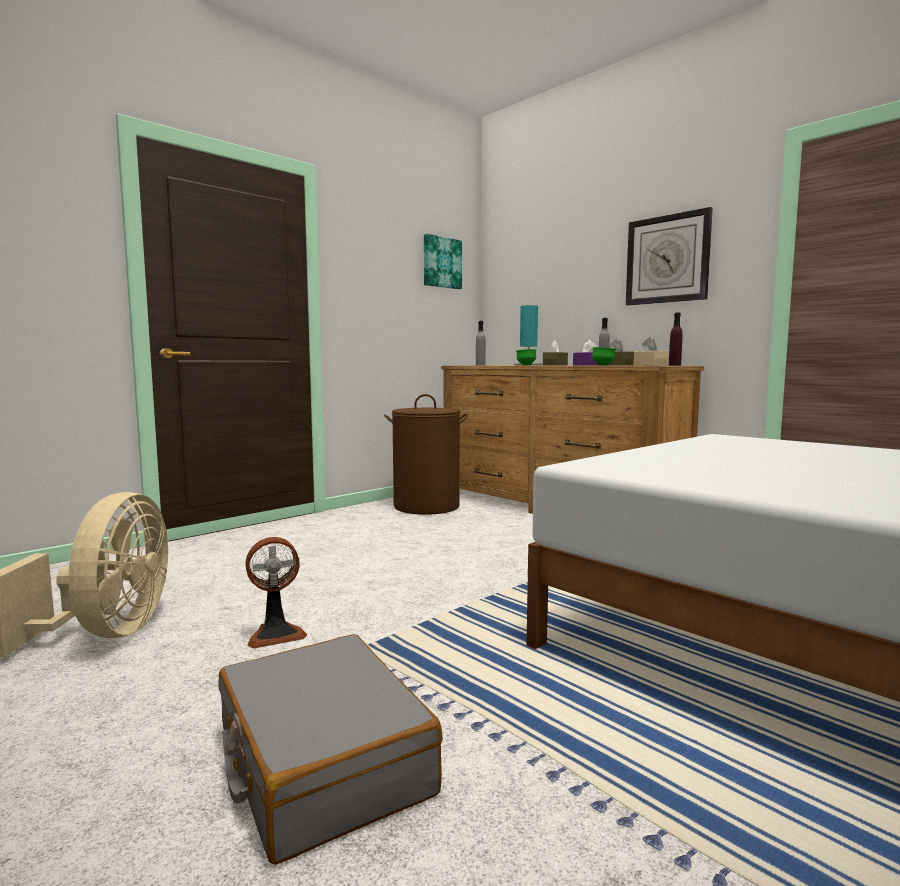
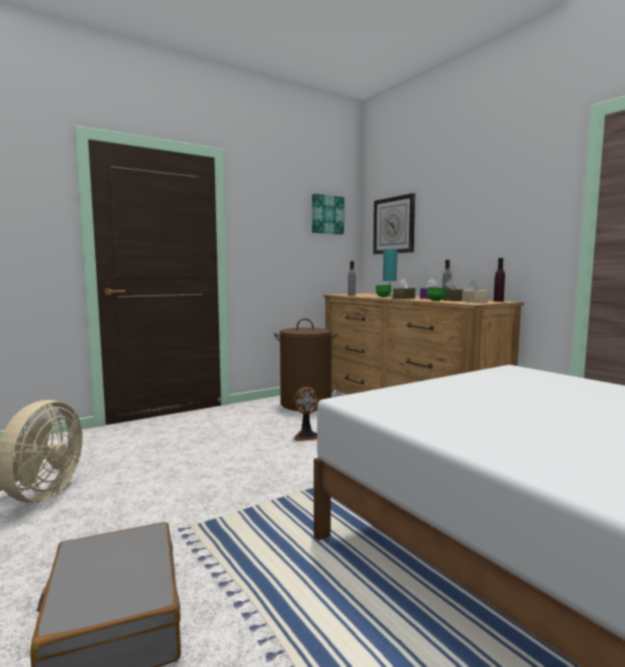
camera: 10 degrees right, 0 degrees up
fan [245,537,307,648] -> fan moved to [293,387,320,441]
wall clock [626,207,712,305] -> wall clock moved to [373,193,415,254]

